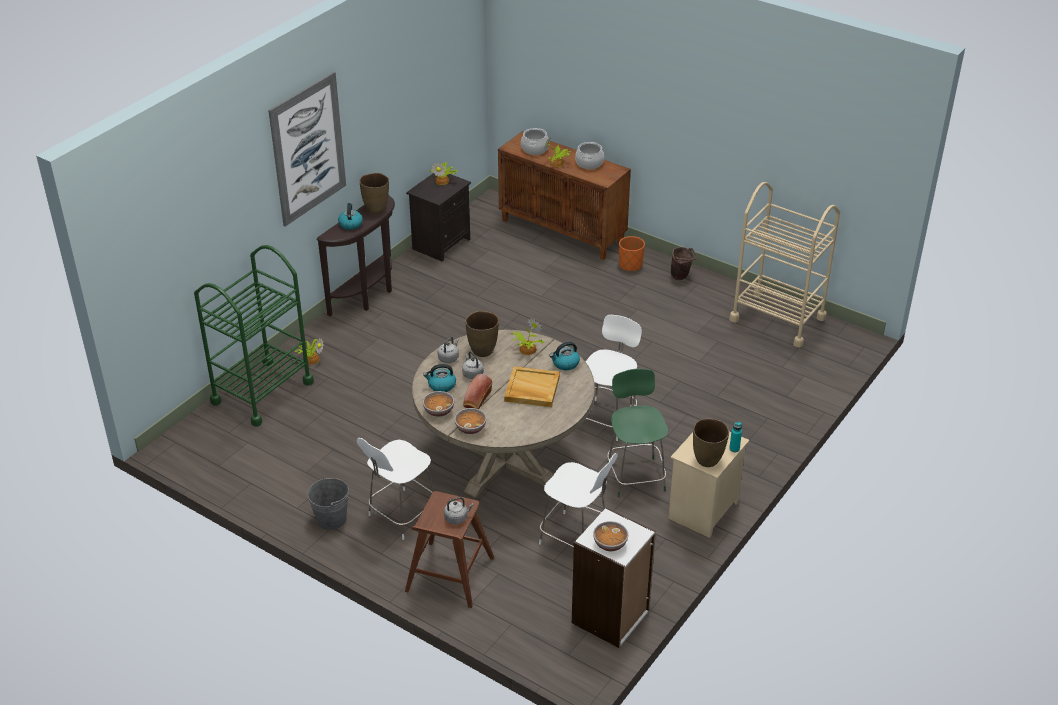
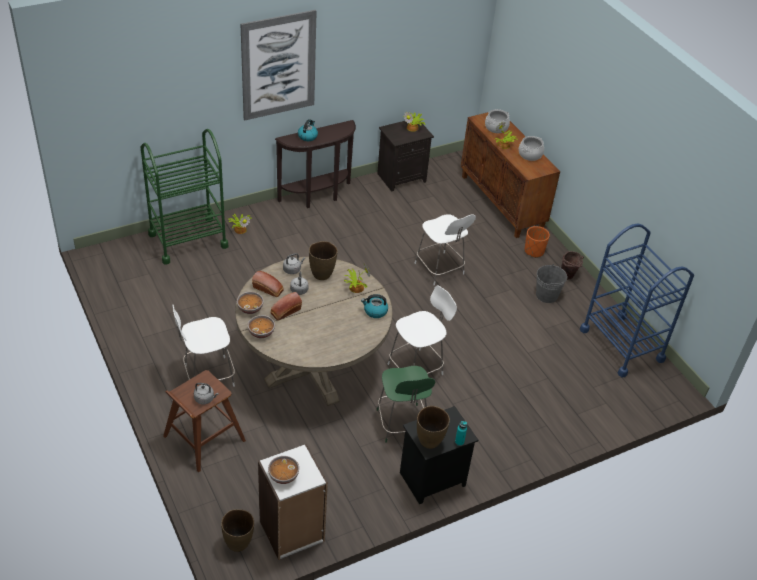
camera: 25 degrees right, 5 degrees up
grey bucket [308,477,349,530] -> grey bucket moved to [536,264,568,303]
brown vase [359,173,389,214] -> brown vase moved to [221,509,254,552]
kettle [423,364,456,392] -> bread [252,271,284,297]
beige tray [504,366,560,407] -> none
white chair [539,453,618,548] -> white chair moved to [414,214,476,286]
green chair [607,369,668,498] -> green chair turned 150 degrees clockwise [377,366,435,443]
beige nightstand [668,431,749,538] -> black nightstand [400,406,478,504]
beige cart [729,182,840,348] -> blue cart [580,223,694,377]

